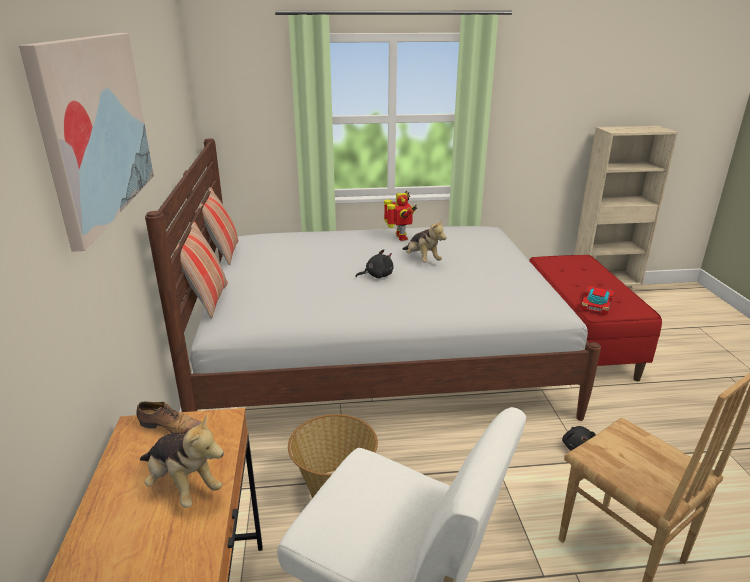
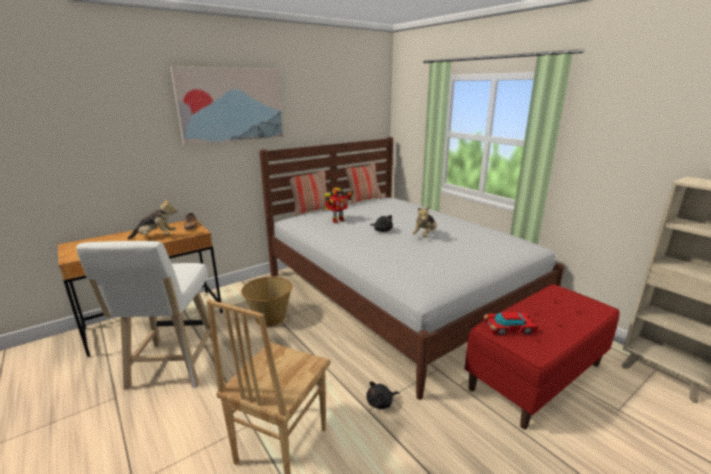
camera: 60 degrees right, 5 degrees down
plush toy [140,414,224,508] -> plush toy turned 105 degrees counterclockwise [127,199,177,239]
toy robot [384,191,417,241] -> toy robot moved to [324,188,354,223]

